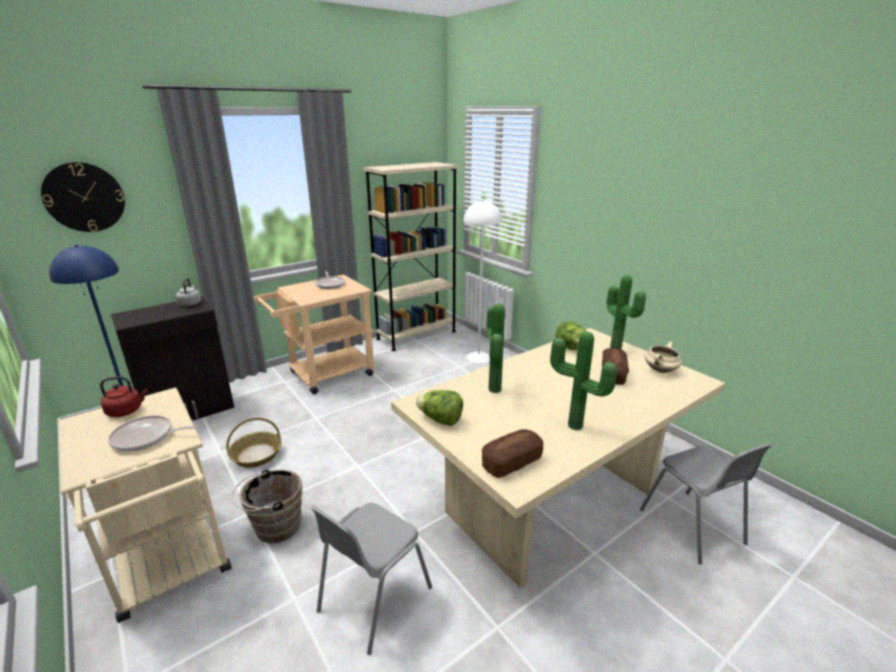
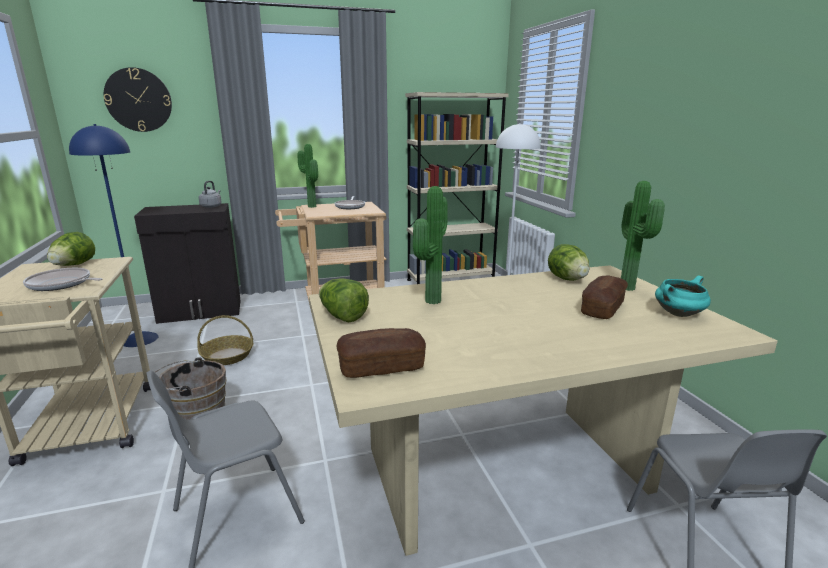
camera: 20 degrees right, 5 degrees down
red kettle [100,376,148,417] -> lettuce [47,232,95,266]
potted plant [550,331,617,430] -> potted plant moved to [297,144,318,208]
beige cooking pot [645,342,682,373] -> turquoise cooking pot [655,276,711,317]

